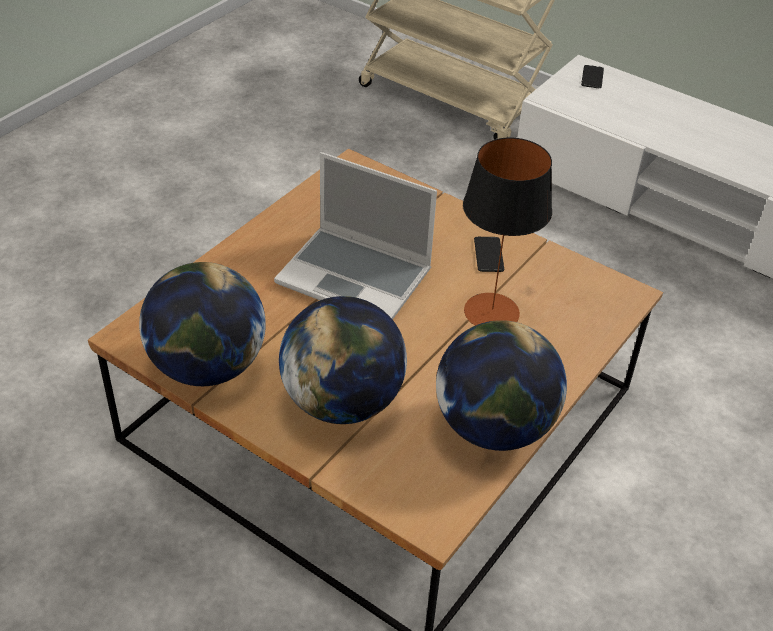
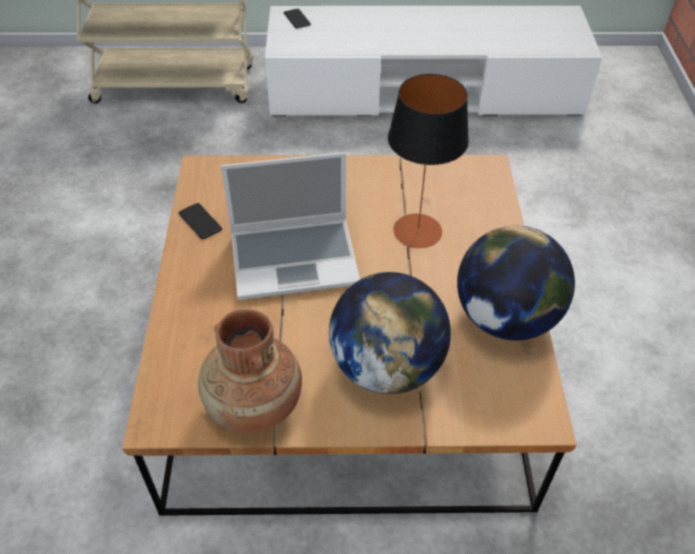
camera: 35 degrees left, 5 degrees up
globe [139,262,266,386] -> brown vase [198,309,302,433]
phone [474,237,504,272] -> phone moved to [179,203,222,239]

